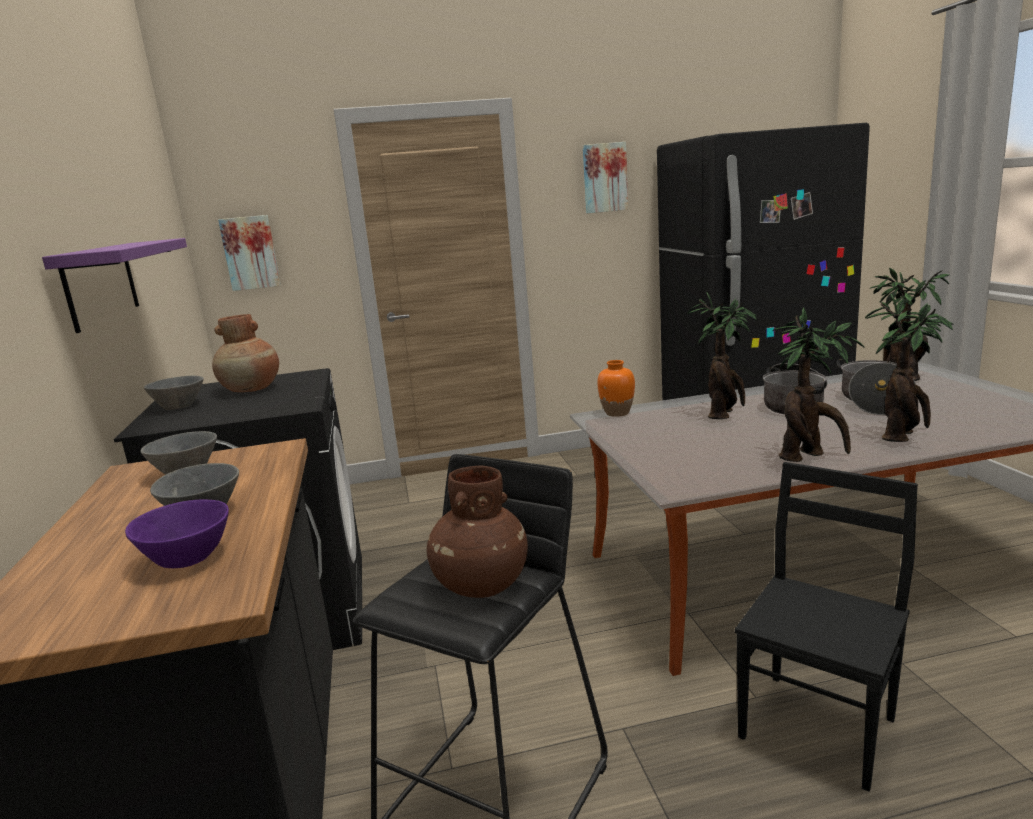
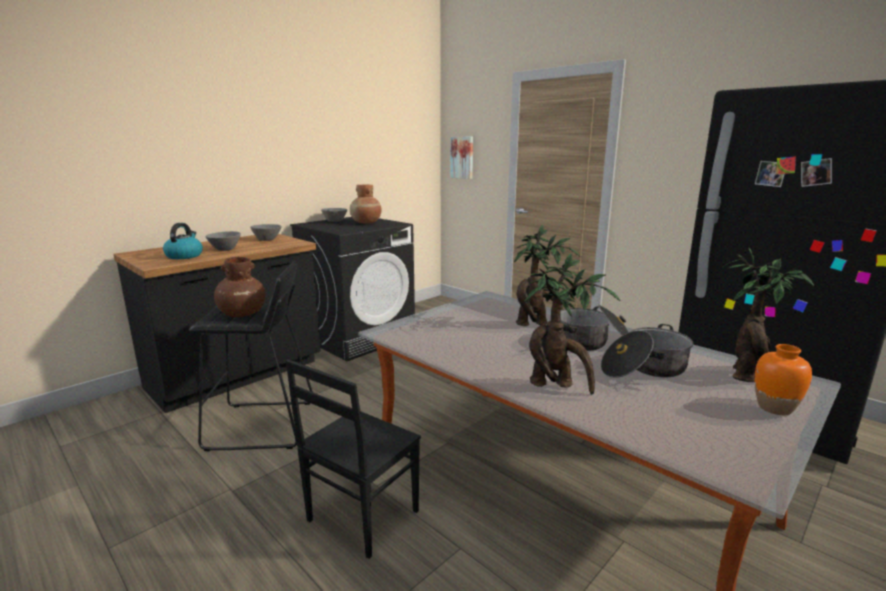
camera: 55 degrees right, 0 degrees up
purple shelf [42,238,187,333] -> none
purple bowl [125,500,229,568] -> kettle [163,223,203,259]
picture [583,142,628,213] -> none
orange vase [597,360,635,417] -> orange vase moved to [755,344,812,415]
black chair [735,462,918,792] -> black chair turned 120 degrees clockwise [286,359,421,559]
potted plant [773,307,865,462] -> none

